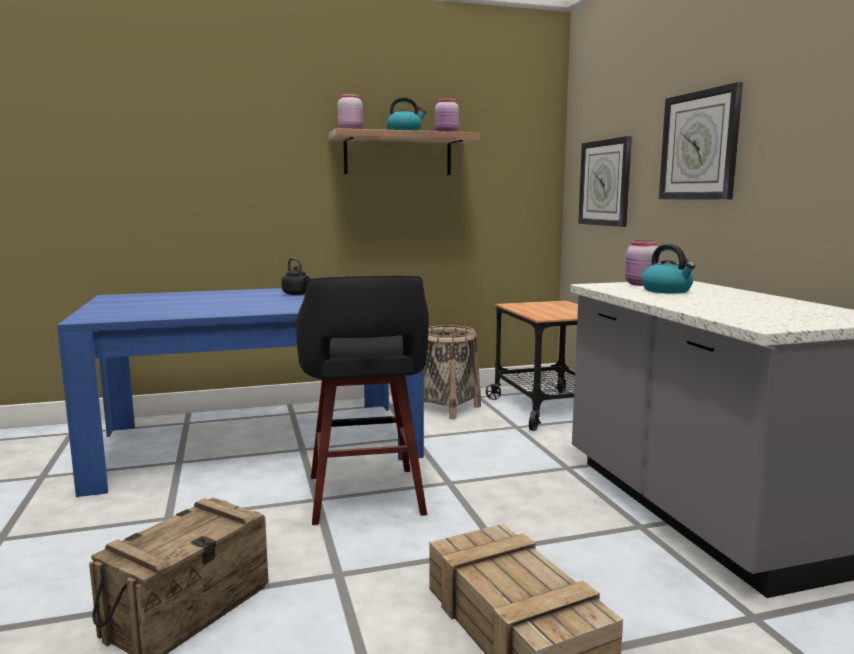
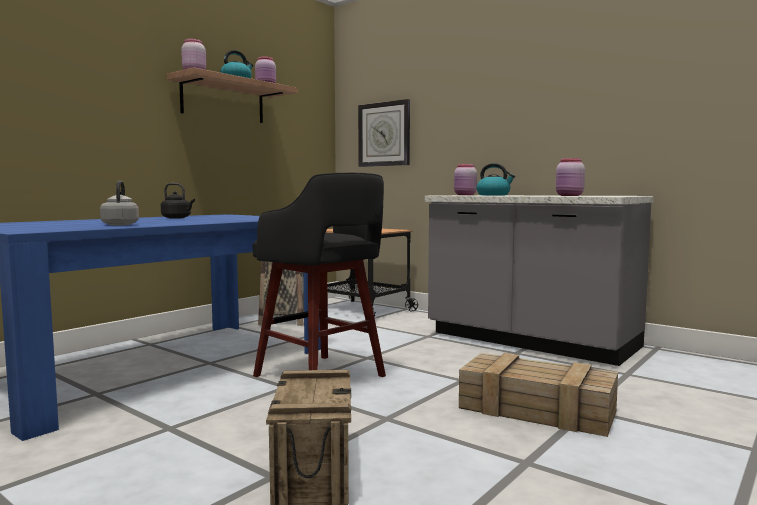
camera: 35 degrees left, 5 degrees down
wall clock [659,82,743,200] -> none
none -> grey kettle [100,181,139,225]
none -> pink jar [556,158,585,196]

